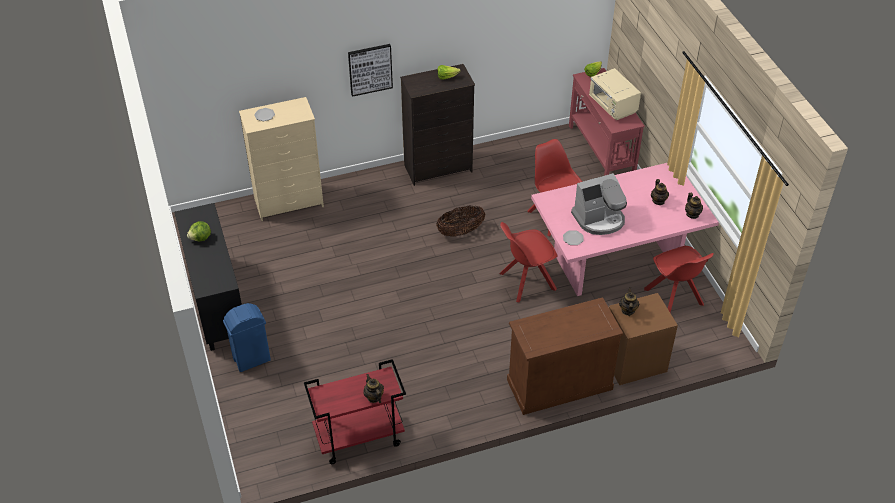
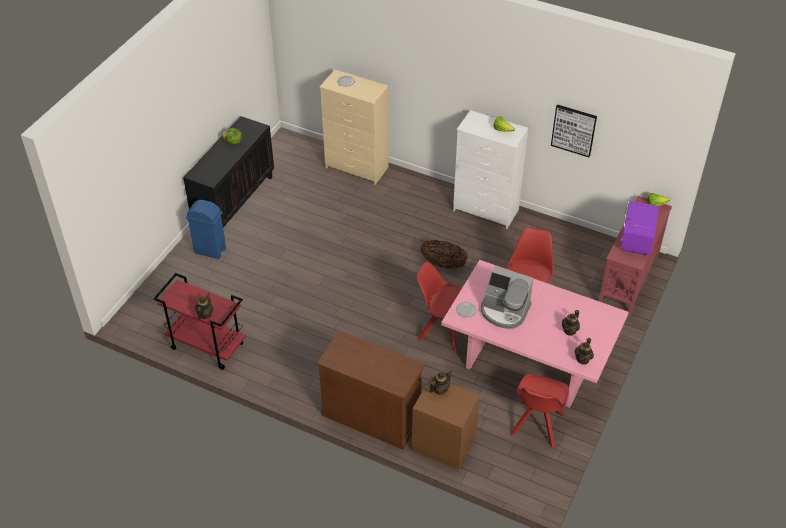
camera: 45 degrees right, 0 degrees up
picture [348,44,393,97] -> picture moved to [551,104,597,157]
black dresser [400,64,475,186] -> white dresser [453,110,529,229]
beige microwave [589,68,641,120] -> purple microwave [621,201,659,255]

